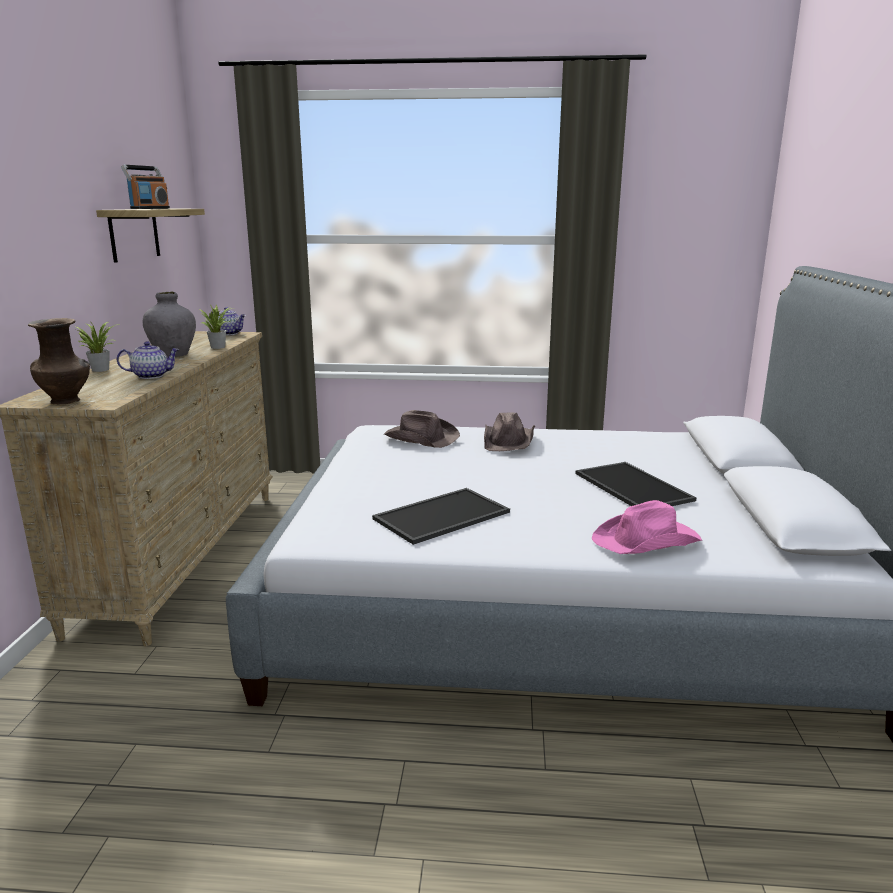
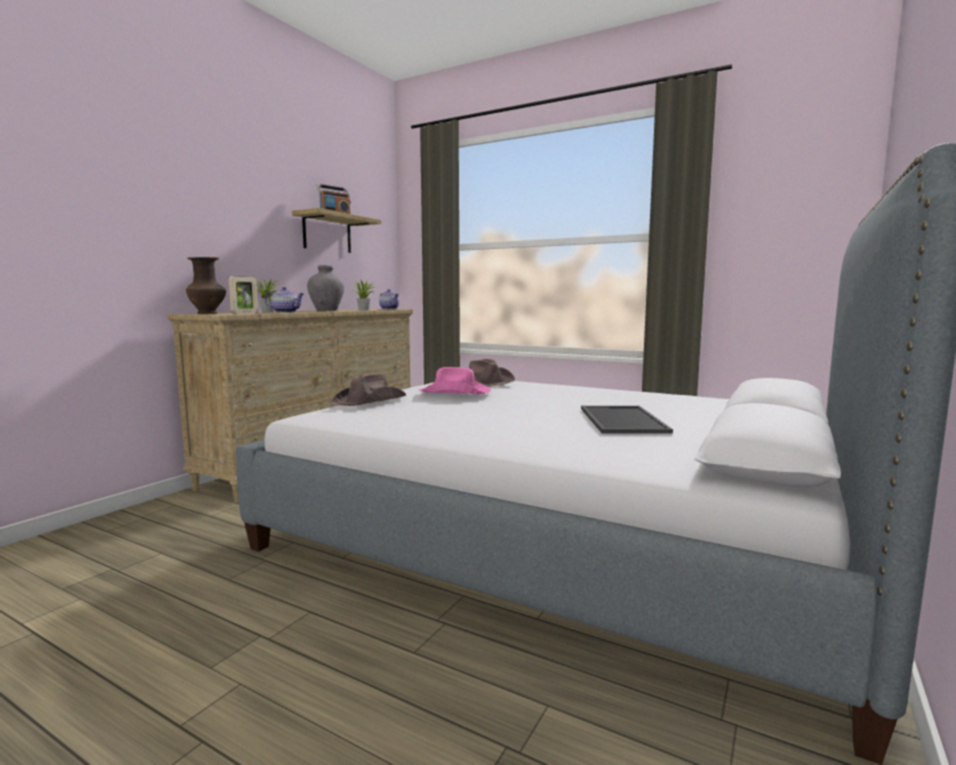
camera: 25 degrees right, 10 degrees down
tray [372,488,510,545] -> none
brown hat [484,413,535,451] -> brown hat moved to [331,374,406,406]
pink hat [592,500,702,554] -> pink hat moved to [418,367,491,394]
none -> picture frame [229,276,258,314]

